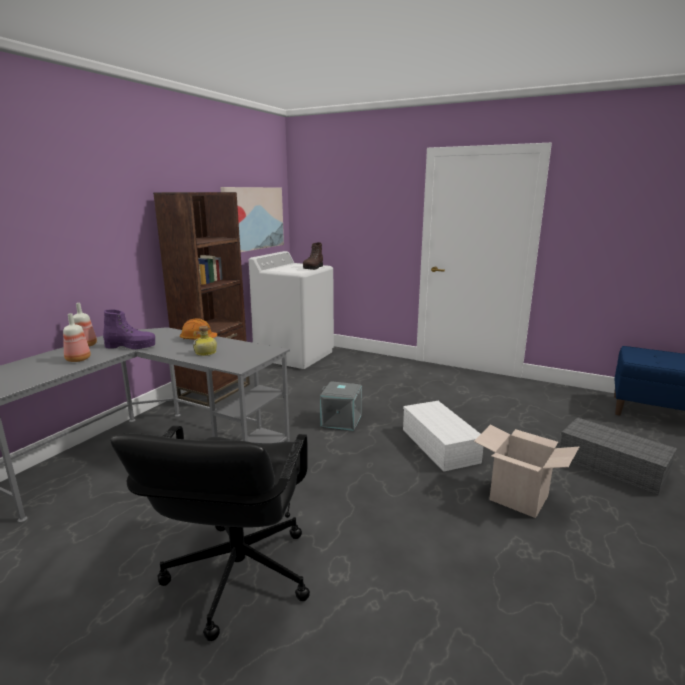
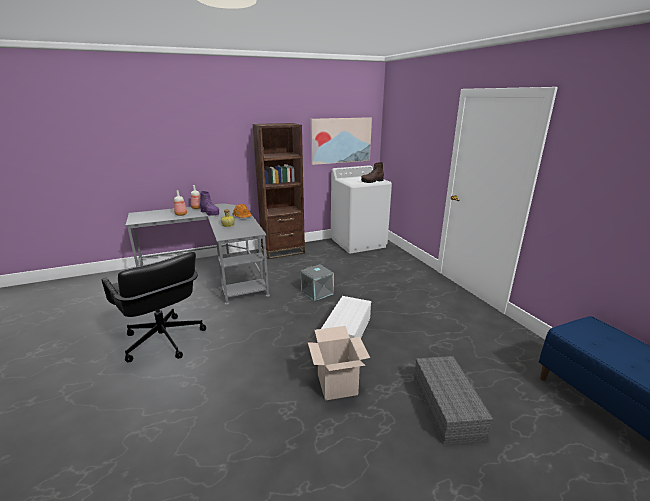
camera: 40 degrees right, 5 degrees up
black office chair [110,426,310,641] -> black office chair turned 90 degrees counterclockwise [102,252,206,362]

